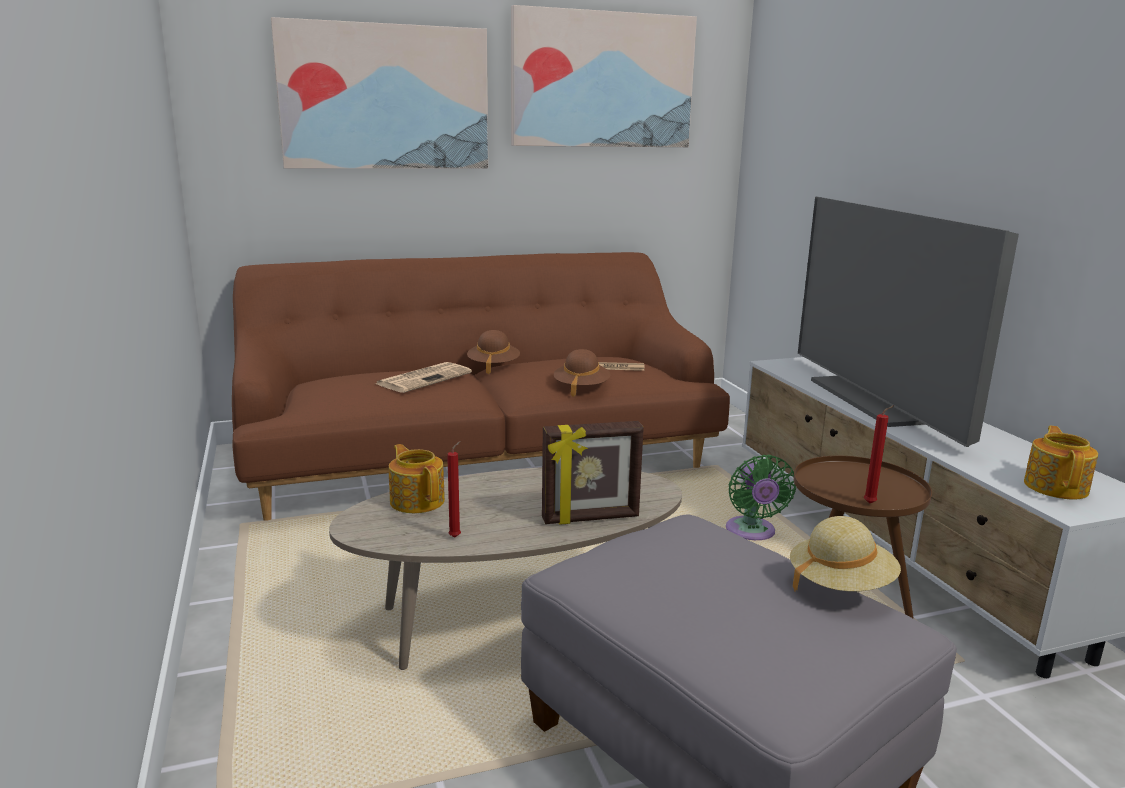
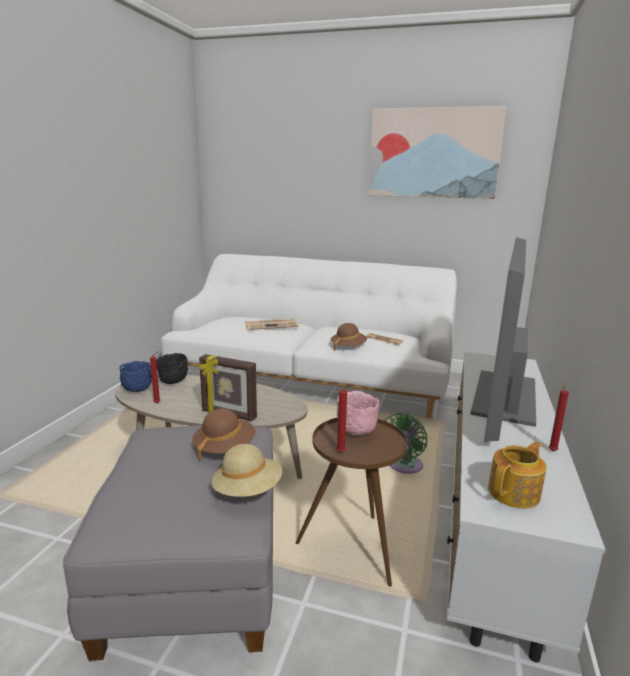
camera: 35 degrees right, 0 degrees up
brown sofa [232,252,730,521] -> white sofa [161,254,457,418]
picture [271,17,488,169] -> none
teapot [389,444,445,513] -> black bowl [156,353,188,384]
brown hat [467,330,520,374] -> brown hat moved to [192,408,256,461]
none -> blue bowl [119,361,152,392]
none -> pink bowl [337,391,379,435]
none -> red candle [549,382,569,451]

